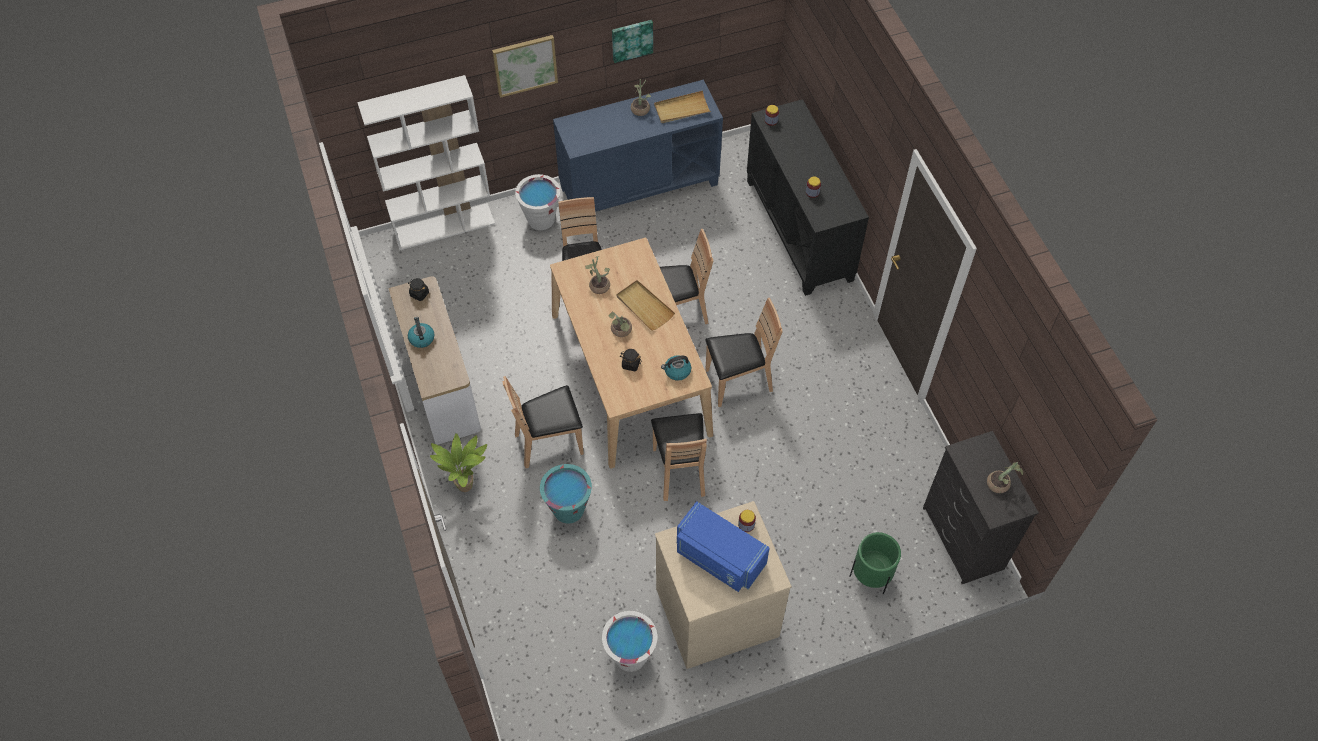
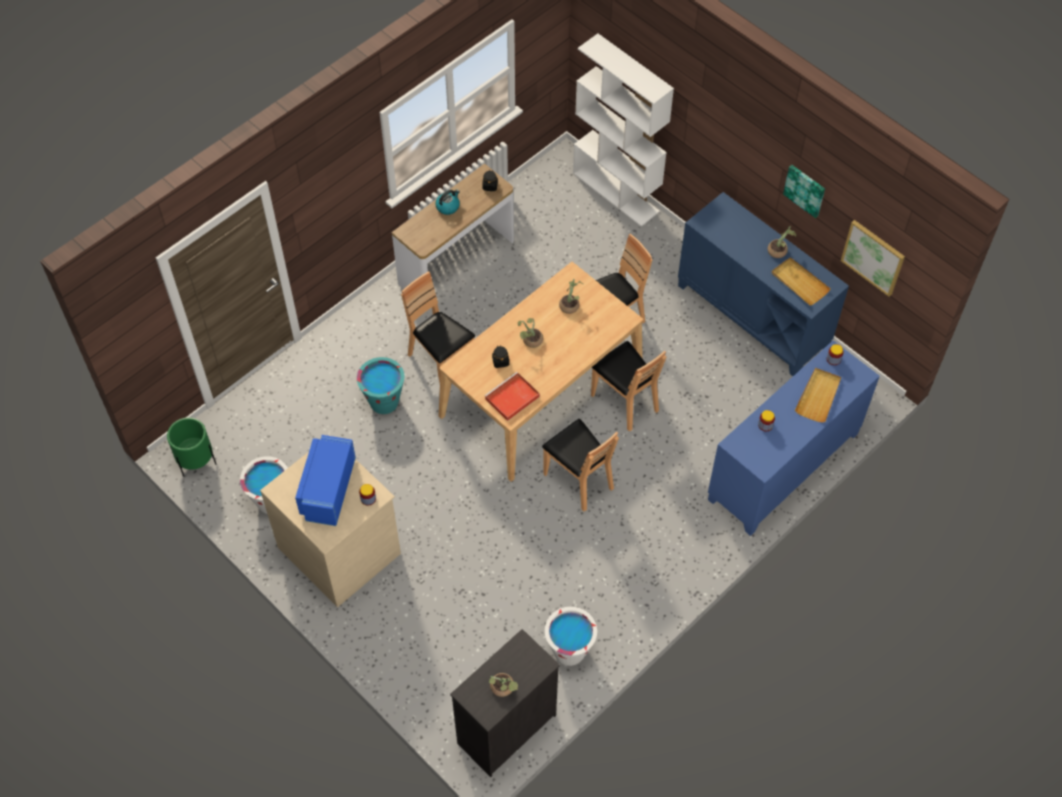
camera: 65 degrees right, 0 degrees up
potted plant [430,433,487,492] -> none
picture [492,35,558,98] -> picture moved to [841,220,905,297]
white bucket [515,174,560,230] -> white bucket moved to [545,607,597,666]
beige tray [616,280,675,331] -> beige tray moved to [795,368,841,422]
brown chair [651,413,707,501] -> none
kettle [661,355,691,381] -> red tray [484,372,540,421]
black cabinet [747,99,869,296] -> blue cabinet [708,340,880,536]
green planter [849,532,901,594] -> green planter moved to [167,417,216,477]

